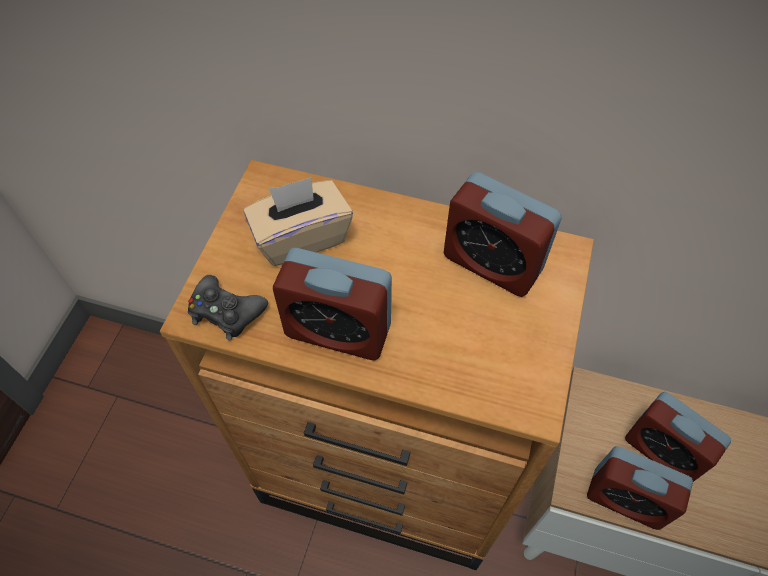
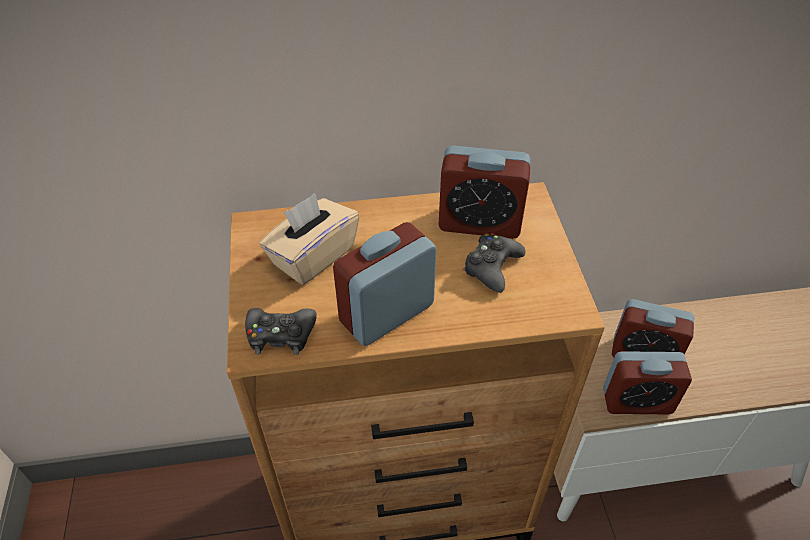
camera: 25 degrees left, 10 degrees down
alarm clock [273,248,392,361] -> alarm clock turned 150 degrees clockwise [333,222,437,346]
none -> black game controller [463,233,526,293]

